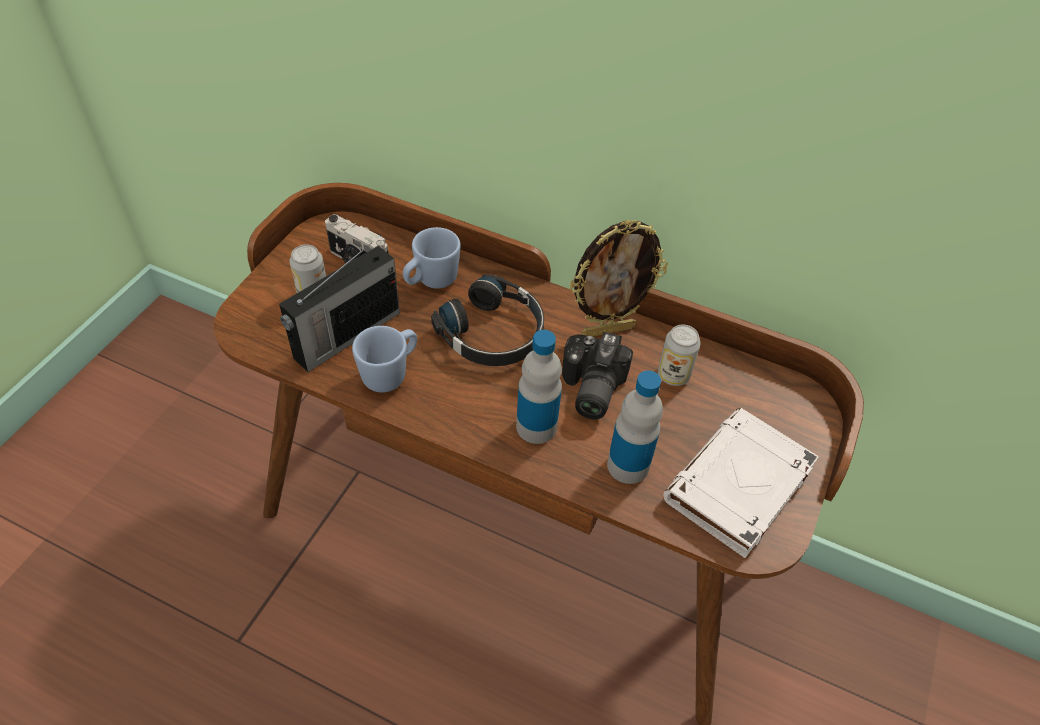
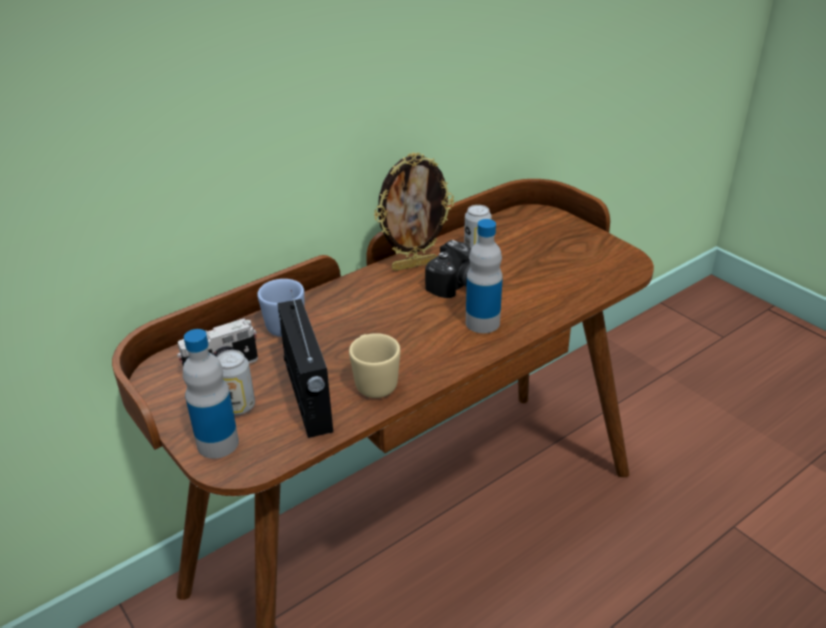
camera: 60 degrees left, 15 degrees down
blue mug [352,326,417,393] -> beige mug [349,333,400,398]
black headphones [431,274,544,366] -> none
picture frame [569,220,668,337] -> picture frame turned 60 degrees clockwise [374,152,454,271]
bottle [607,371,663,484] -> bottle moved to [183,329,239,459]
white book [663,408,819,558] -> none

